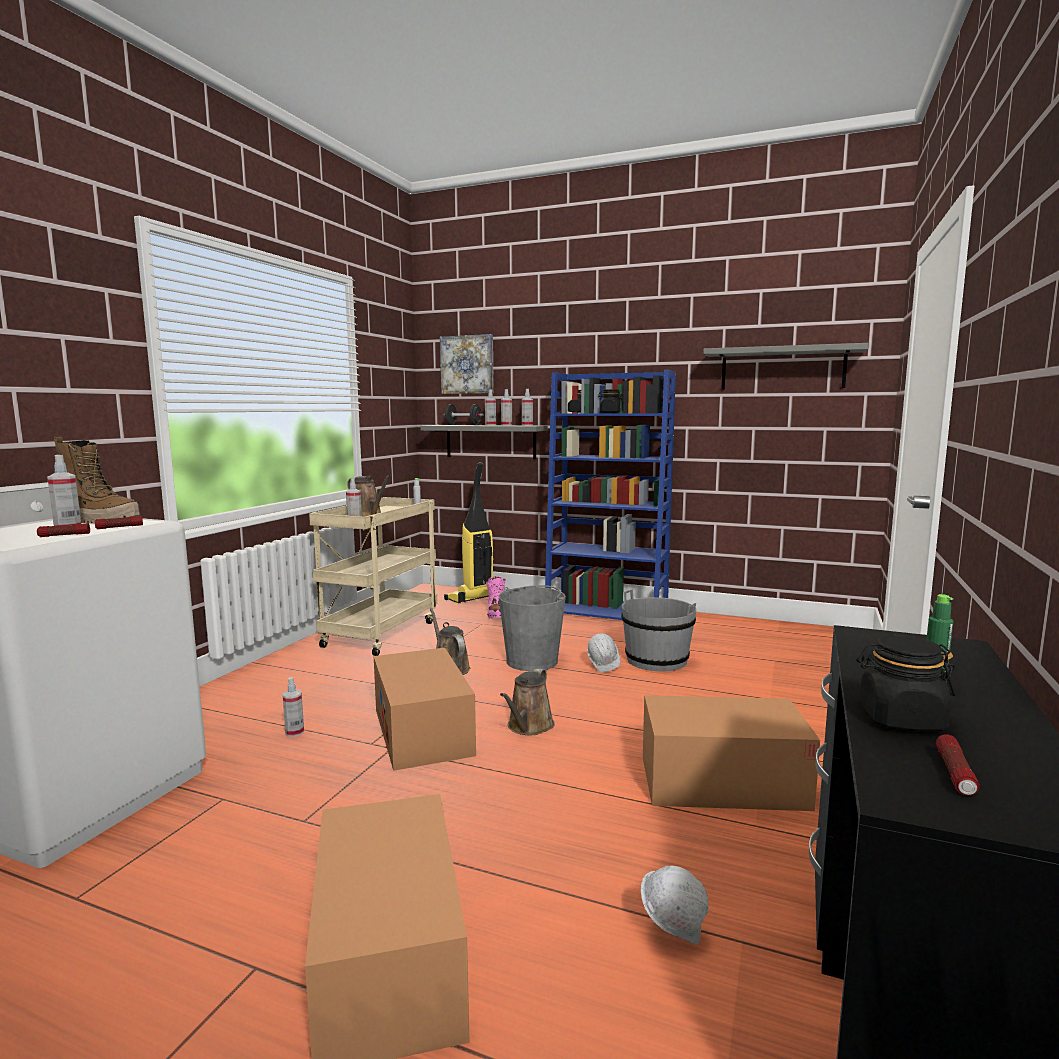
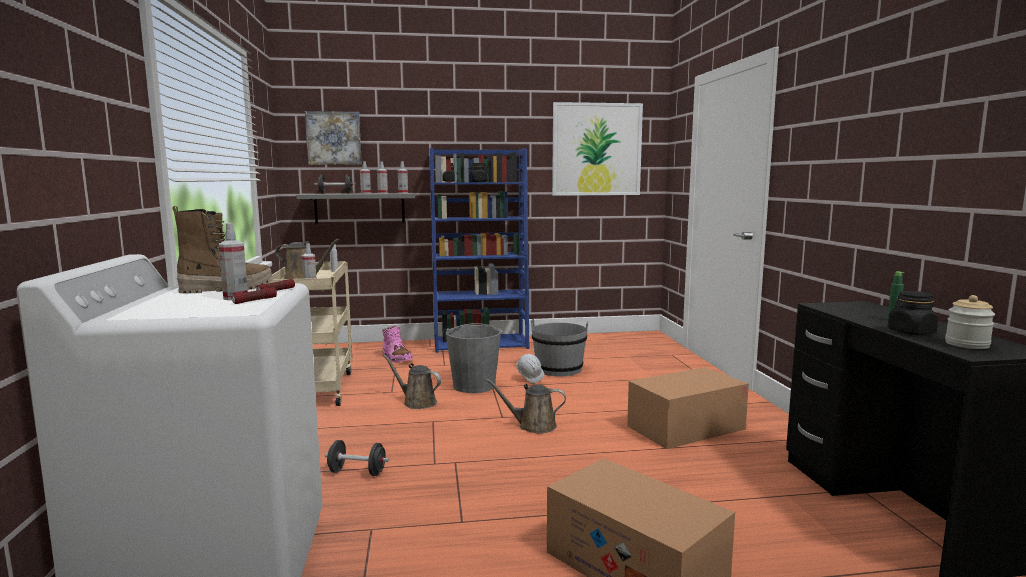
camera: 30 degrees left, 0 degrees up
spray bottle [283,677,304,737] -> black dumbbell [325,440,389,476]
cardboard box [374,648,476,771] -> none
vacuum cleaner [444,462,493,603] -> none
brown watering can [500,668,555,735] -> brown watering can turned 105 degrees clockwise [486,379,566,433]
white hard hat [641,866,709,945] -> none
grey shelf [703,343,869,390] -> picture [552,102,643,196]
flashlight [936,734,980,796] -> jar [945,295,995,349]

